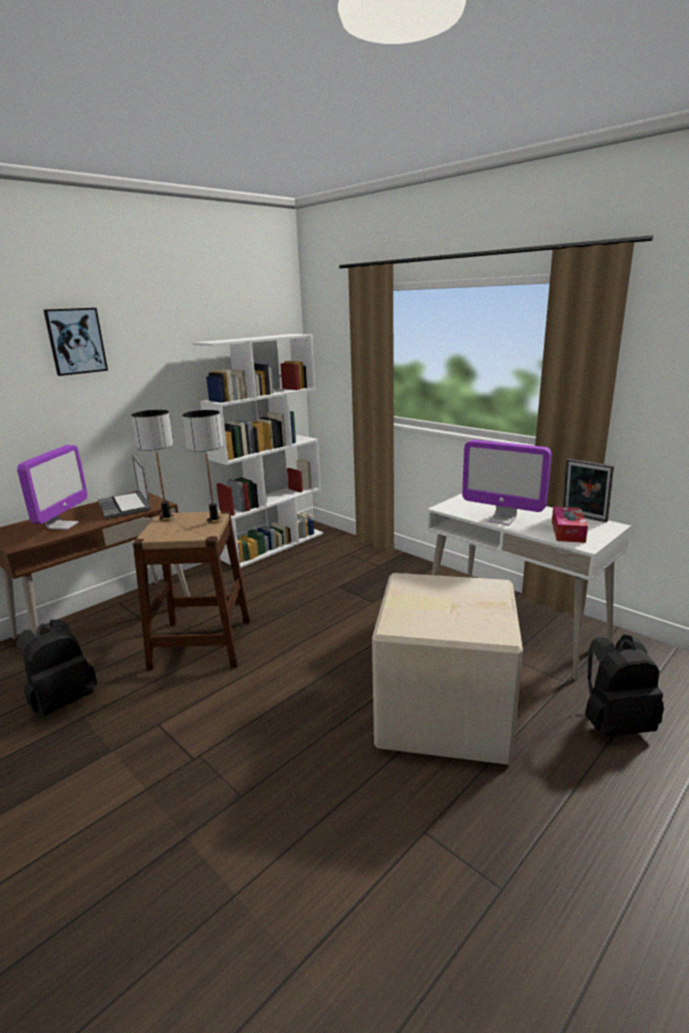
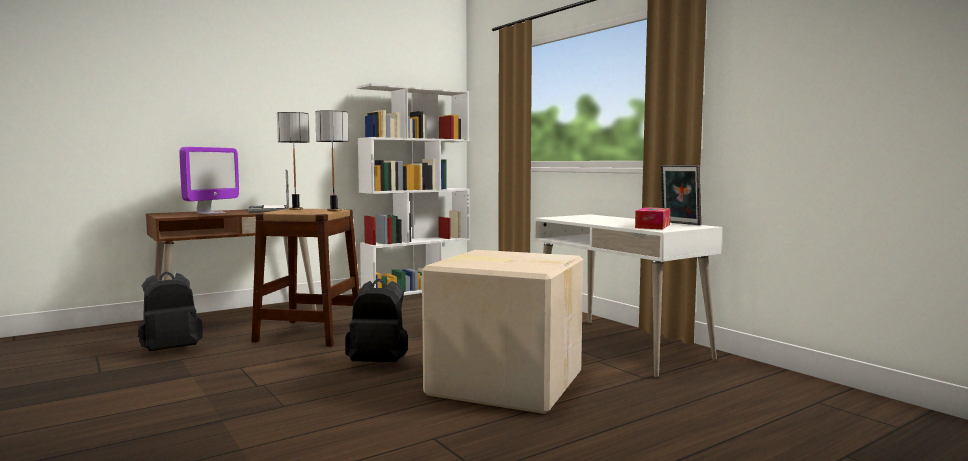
camera: 10 degrees right, 15 degrees down
picture [44,308,108,376] -> none
monitor [462,440,552,525] -> none
black backpack [585,634,664,737] -> black backpack moved to [345,279,408,362]

